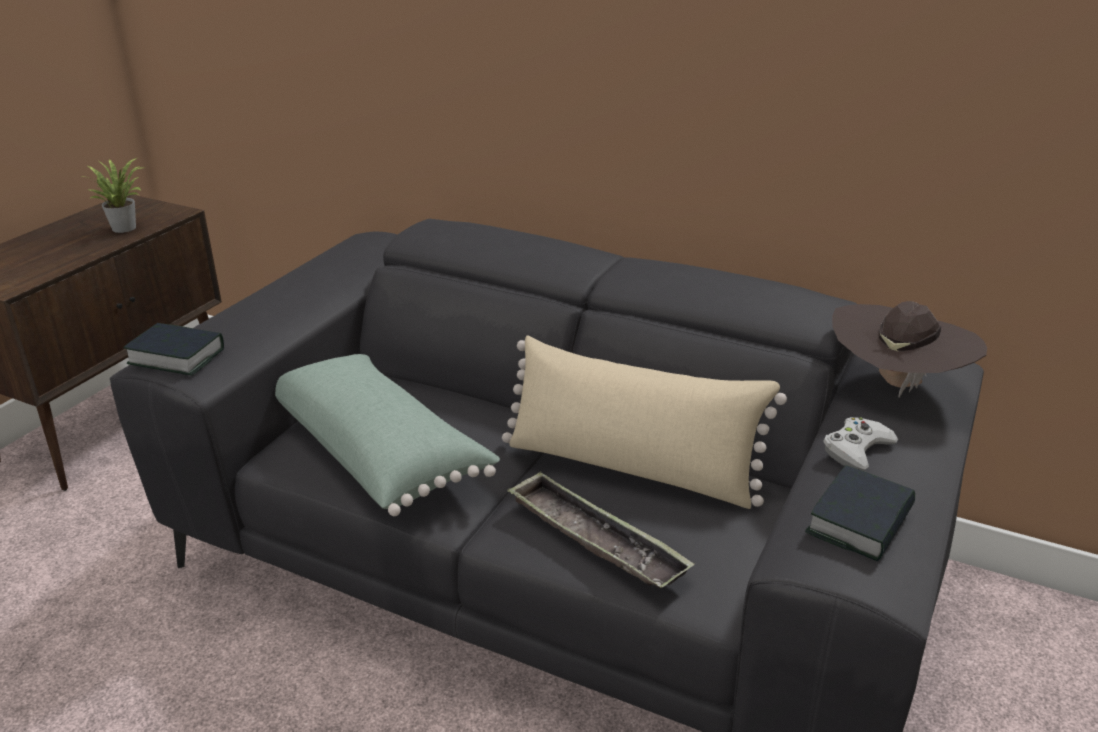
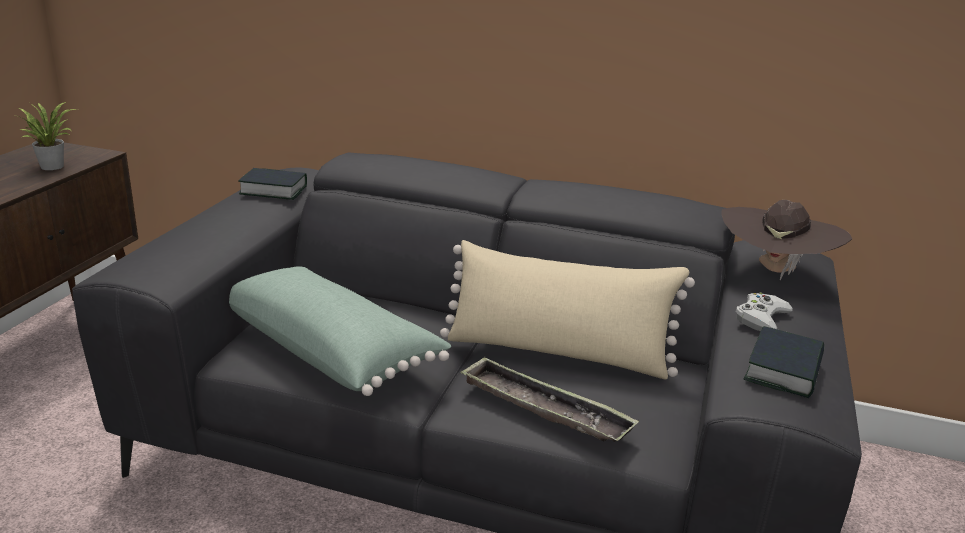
camera: 10 degrees left, 5 degrees down
book [123,323,224,376] -> book moved to [238,168,307,200]

